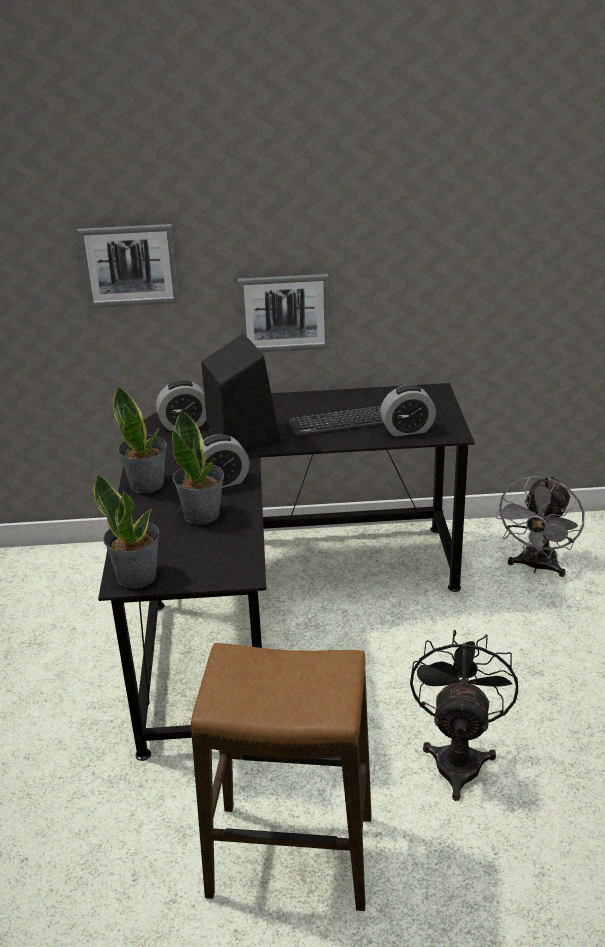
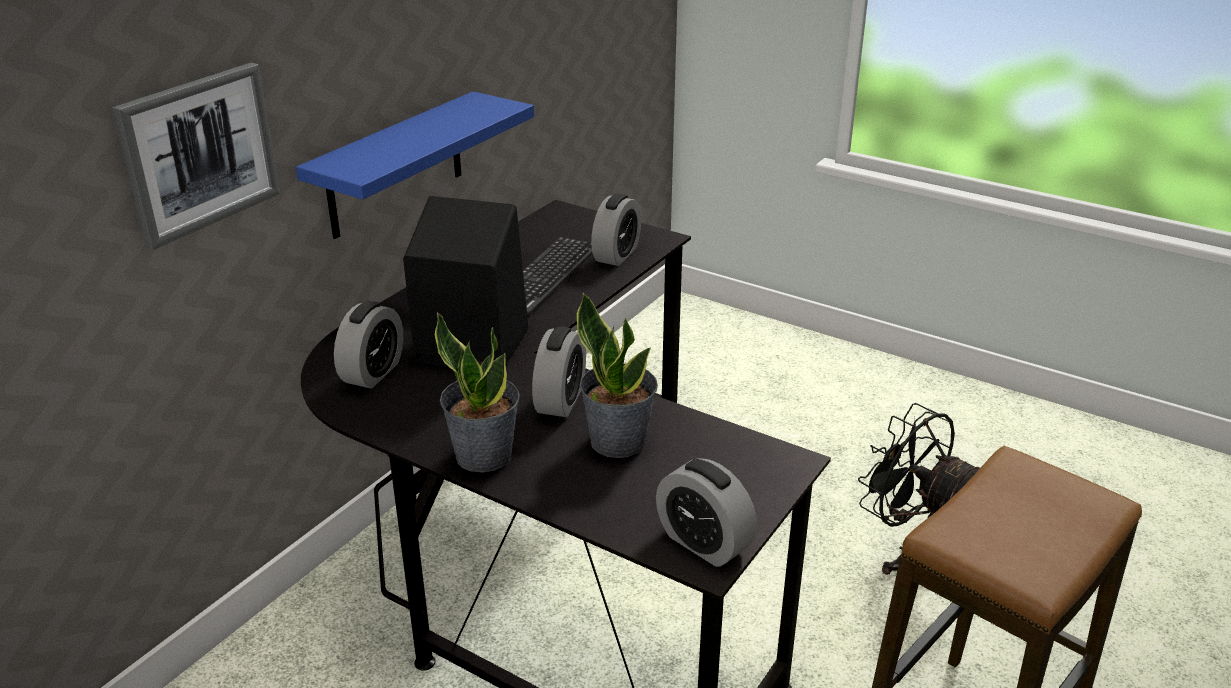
camera: 55 degrees left, 0 degrees up
potted plant [93,474,159,588] -> alarm clock [656,458,757,567]
picture [238,274,330,352] -> blue shelf [296,91,534,239]
grey fan [495,476,584,577] -> none

